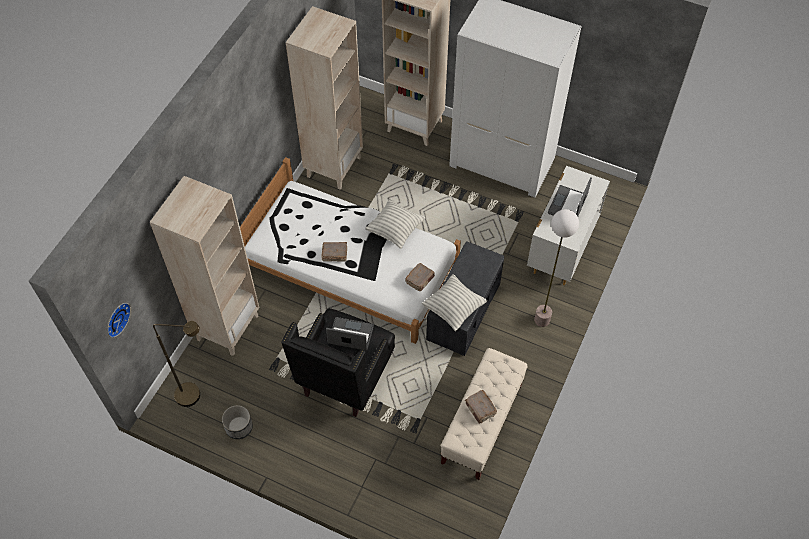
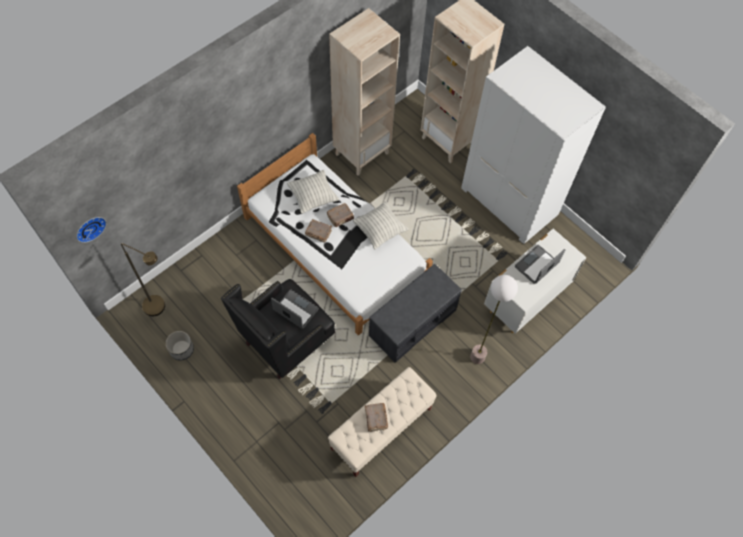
camera: 20 degrees right, 5 degrees up
beige bookcase [150,176,259,356] -> none
brown book [405,263,435,291] -> brown book moved to [327,203,354,227]
pillow [422,274,487,331] -> pillow moved to [287,170,339,214]

